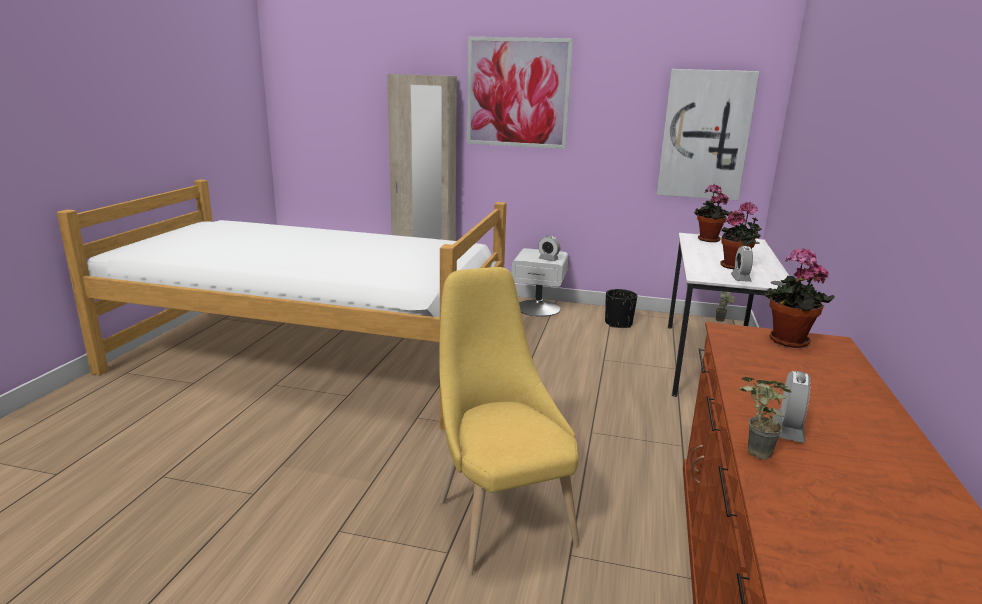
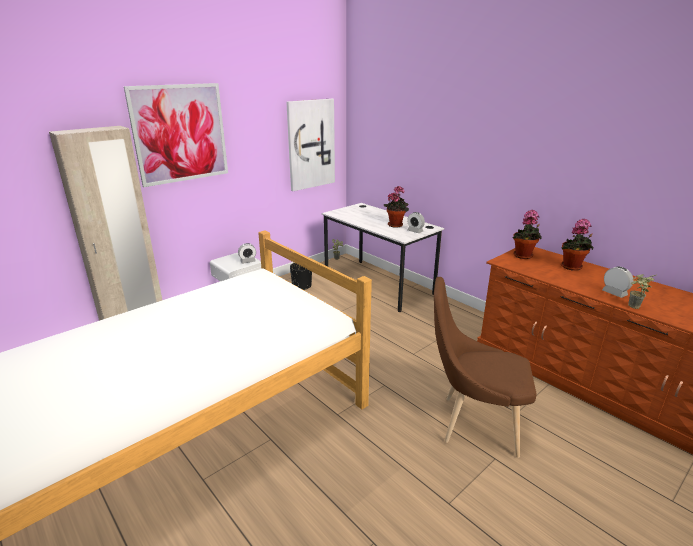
camera: 55 degrees left, 5 degrees up
yellow chair [439,267,580,575] -> brown chair [434,277,537,458]
potted plant [694,184,732,242] -> potted plant moved to [561,218,593,270]

